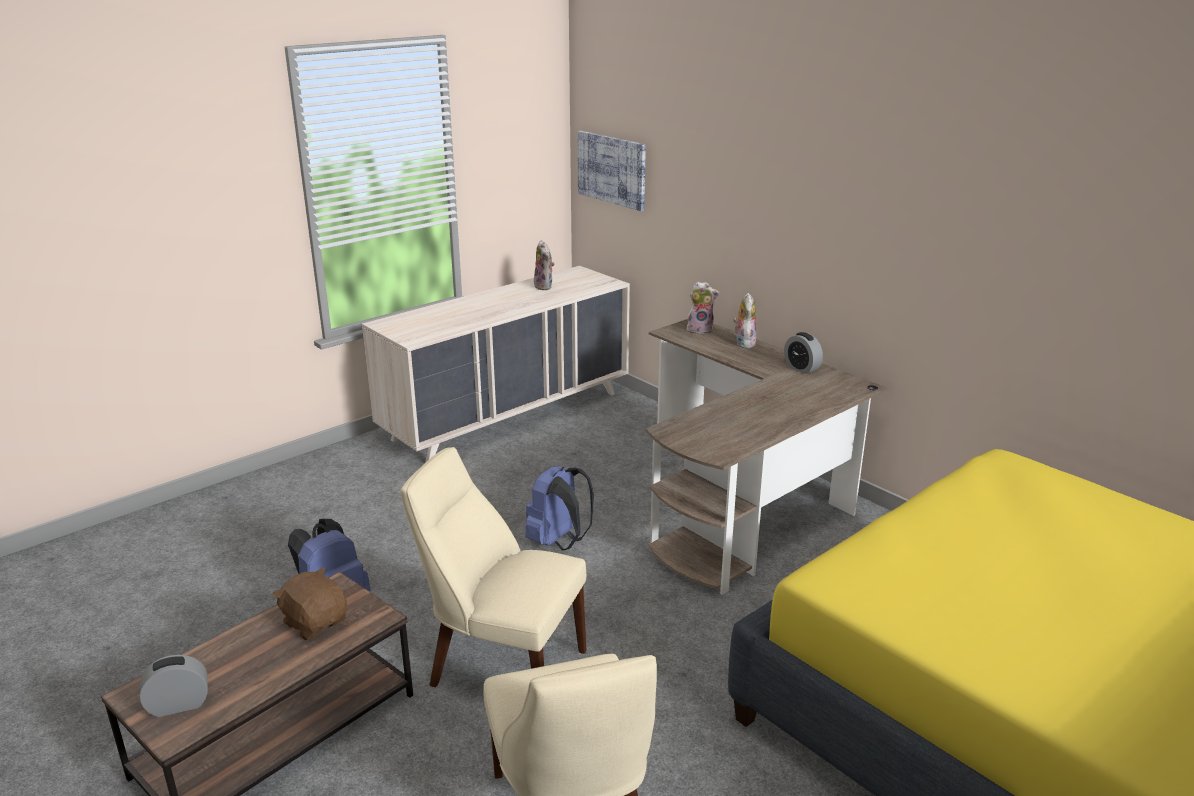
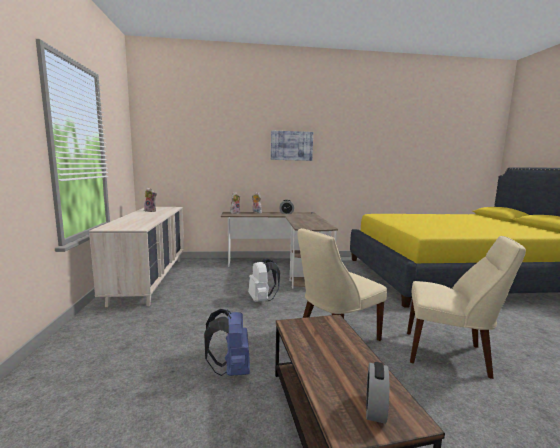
camera: 55 degrees left, 15 degrees down
brown plush toy [272,567,347,640] -> none
blue backpack [525,466,594,550] -> white backpack [248,259,280,302]
picture [577,131,646,211] -> picture moved to [271,130,313,161]

